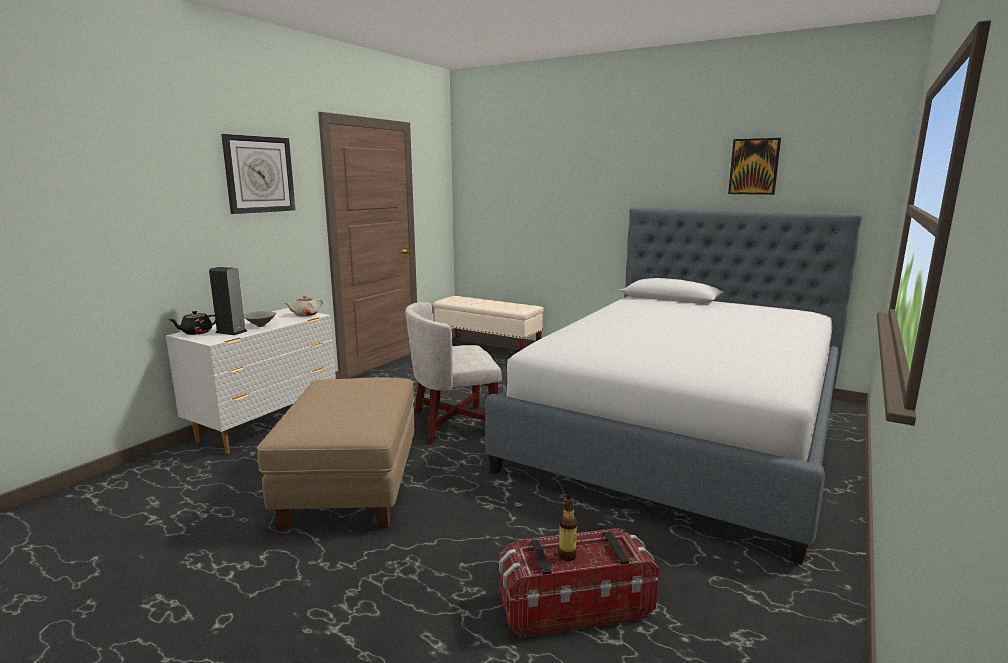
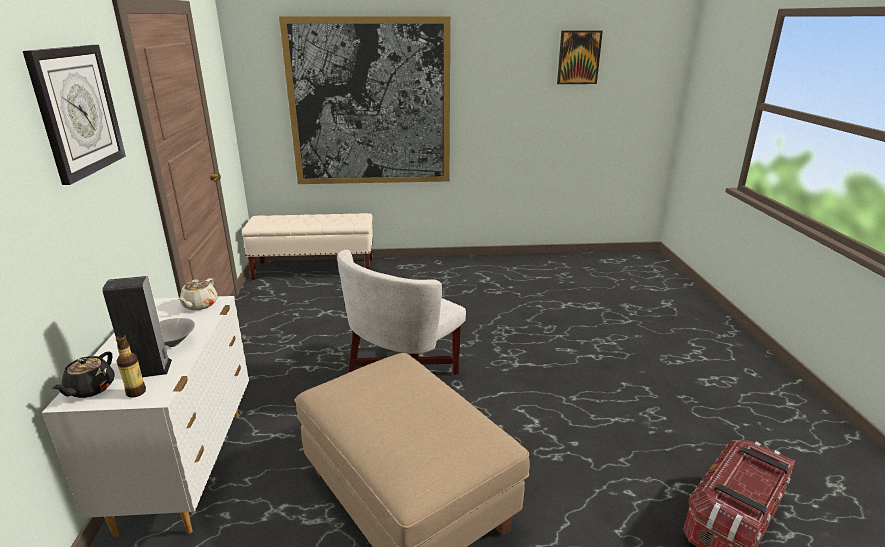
camera: 35 degrees left, 10 degrees up
bed [485,207,862,565] -> none
bottle [558,496,577,561] -> bottle moved to [116,335,146,398]
none -> picture [279,17,450,184]

